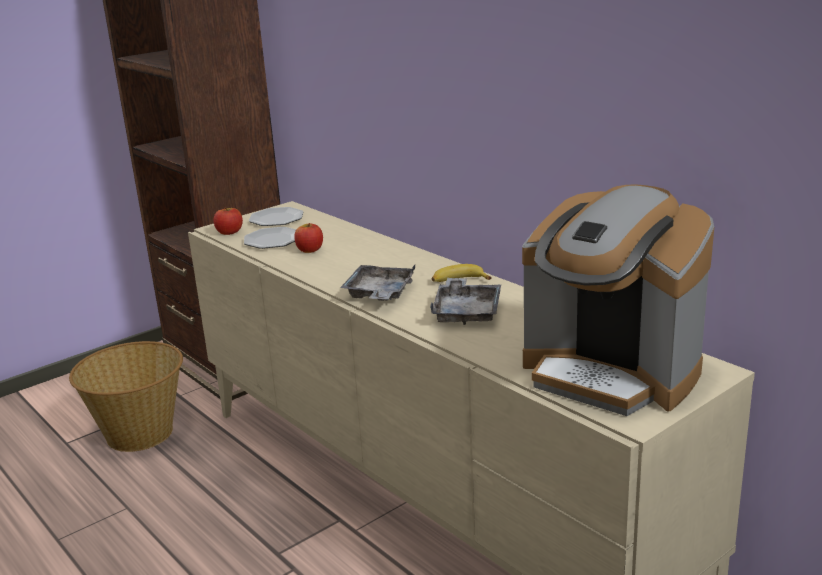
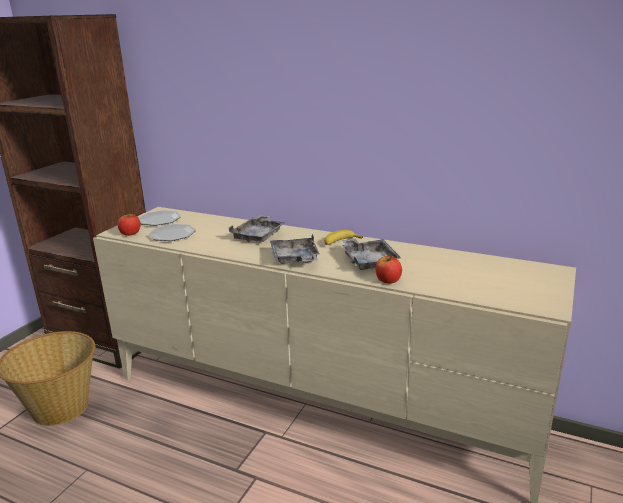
camera: 25 degrees left, 0 degrees up
apple [294,223,323,253] -> apple moved to [376,256,402,284]
coffee machine [522,184,714,416] -> none
none -> grey tray [229,215,285,242]

